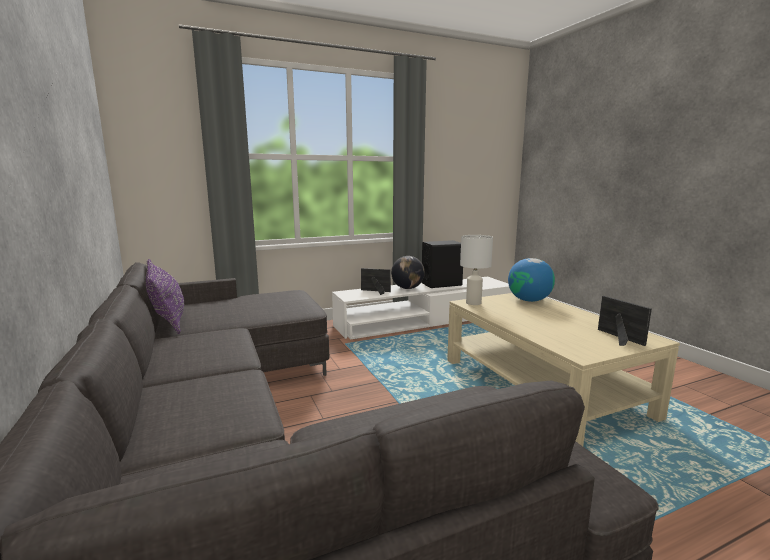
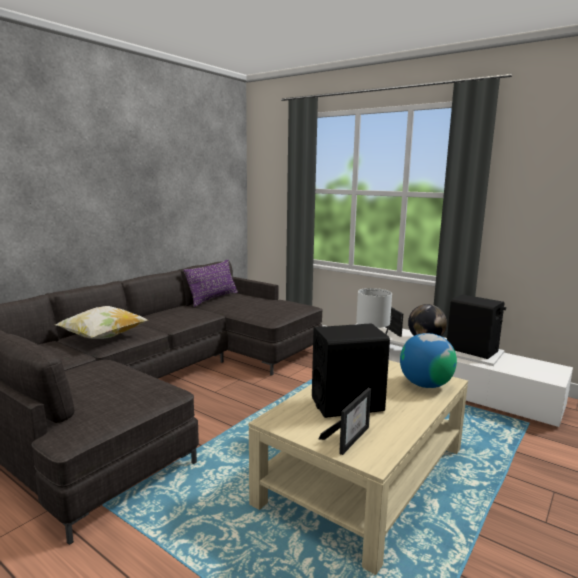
camera: 60 degrees right, 0 degrees up
none -> pillow [56,306,148,339]
none -> black speaker [312,323,390,418]

